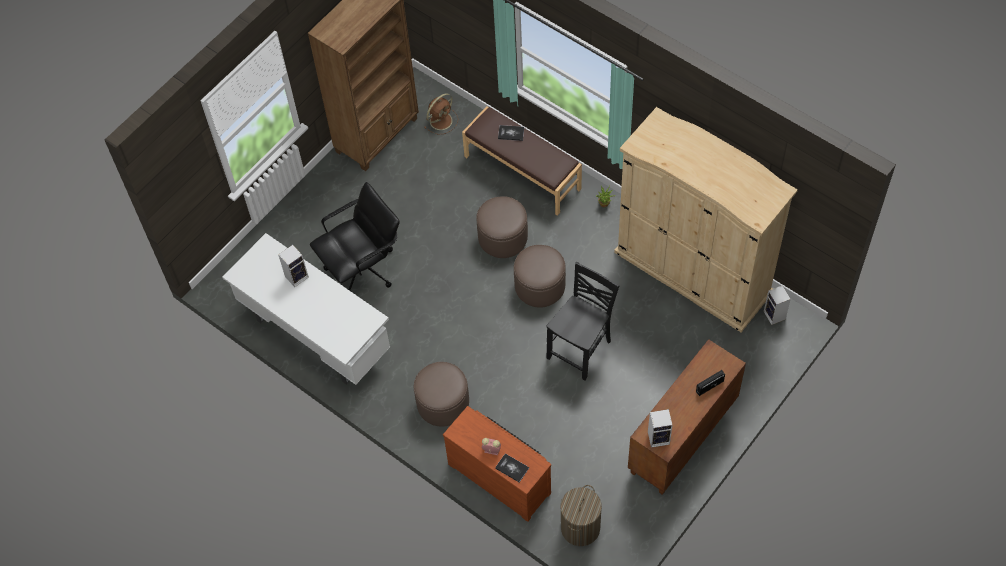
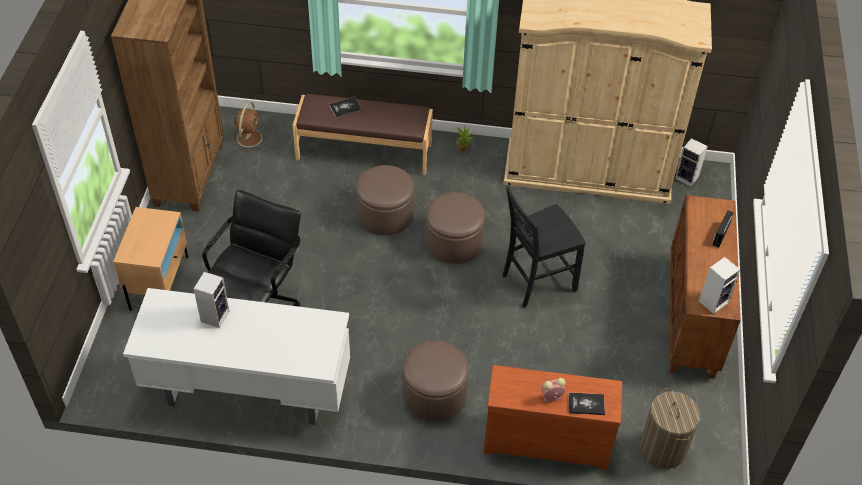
camera: 35 degrees left, 10 degrees down
black chair [547,262,619,381] -> black chair turned 120 degrees counterclockwise [502,186,585,308]
none -> beige nightstand [113,207,188,311]

